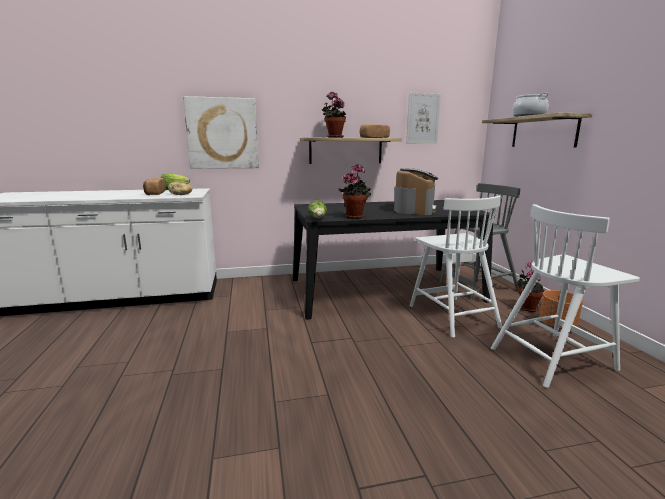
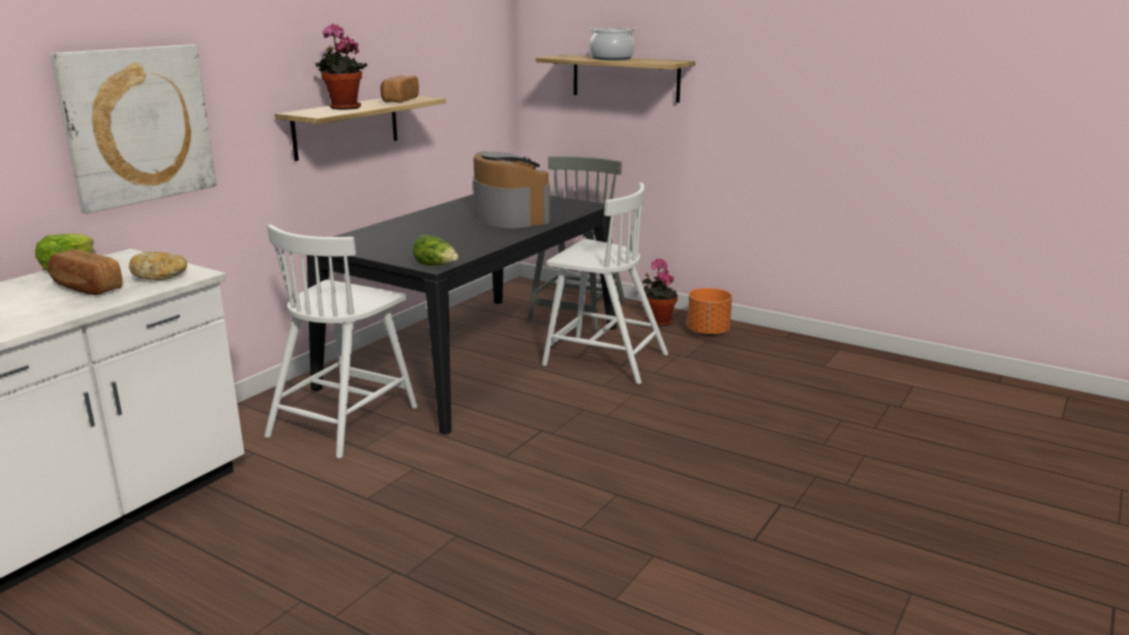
camera: 45 degrees left, 5 degrees up
potted plant [338,164,371,219] -> none
picture [406,93,441,144] -> none
white chair [491,204,640,388] -> white chair moved to [264,224,417,459]

